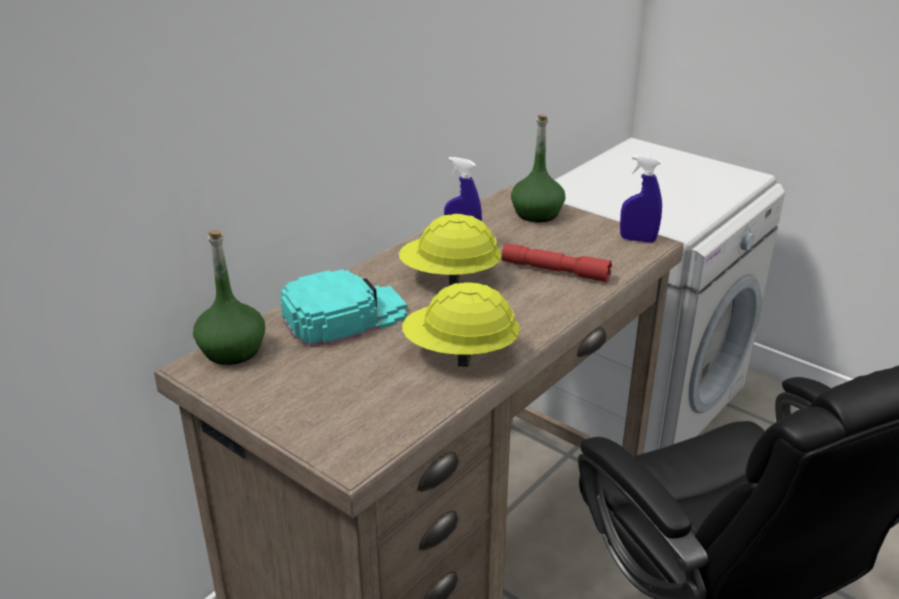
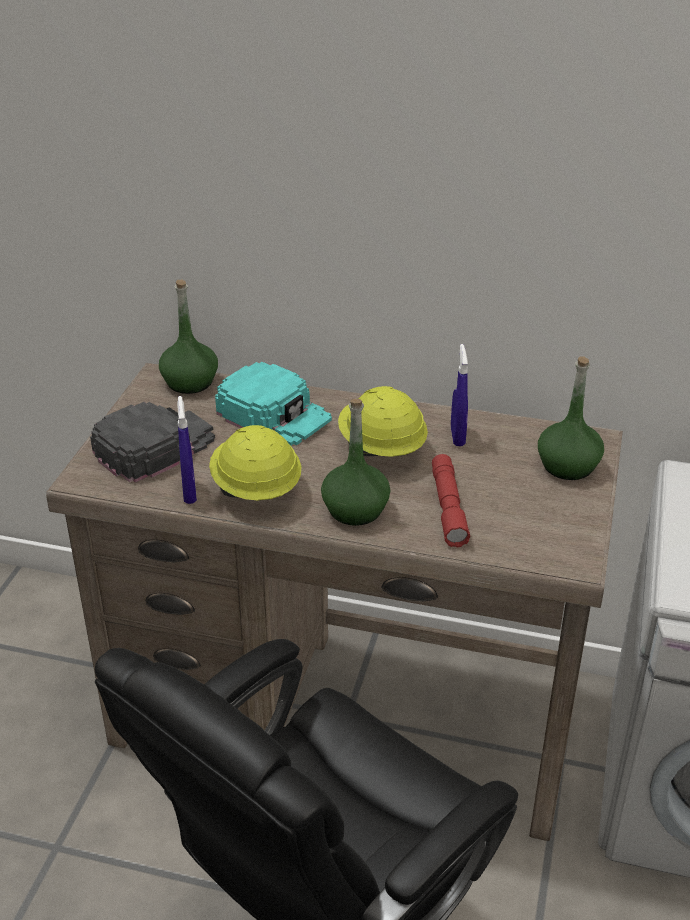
camera: 65 degrees right, 5 degrees up
blue spray bottle [620,155,662,243] -> blue spray bottle moved to [177,396,197,504]
none -> black cap [90,402,215,483]
none -> green bottle [321,399,390,526]

